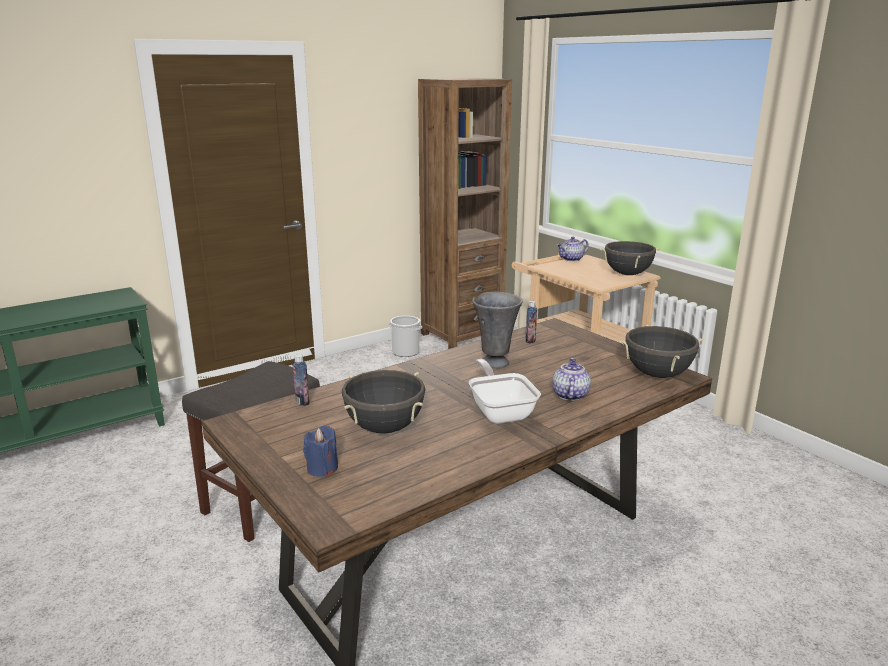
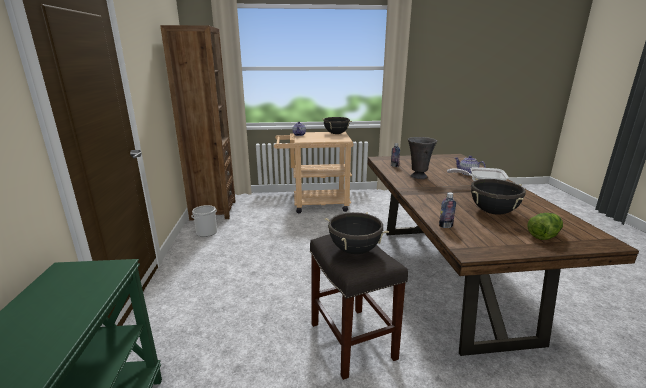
camera: 60 degrees left, 0 degrees up
blue candle [303,426,338,477] -> lettuce [527,213,563,240]
black cooking pot [618,325,705,378] -> black cooking pot moved to [325,212,389,254]

